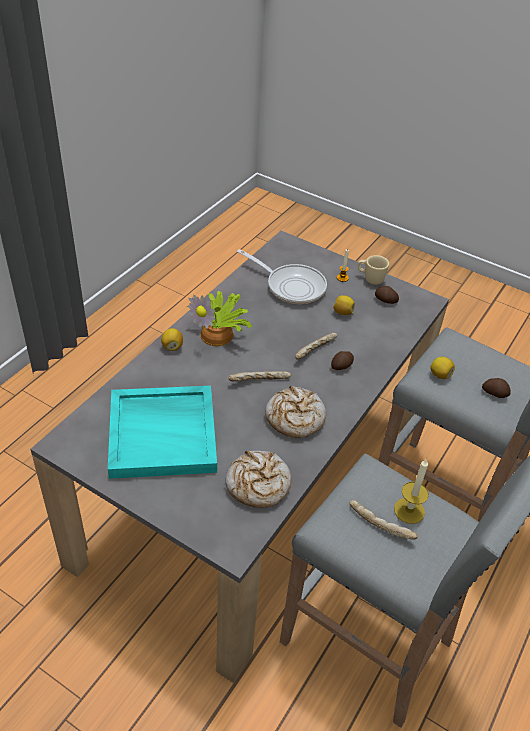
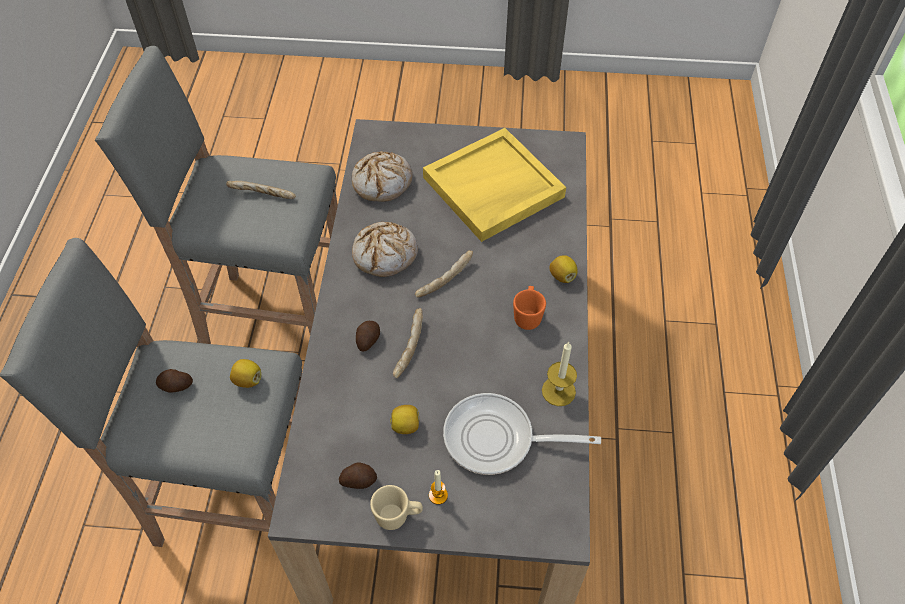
camera: 155 degrees right, 10 degrees up
turquoise tray [108,386,217,479] -> yellow tray [423,128,566,242]
potted plant [187,291,252,346] -> orange mug [513,286,546,330]
candle [394,458,429,524] -> candle moved to [542,342,577,406]

